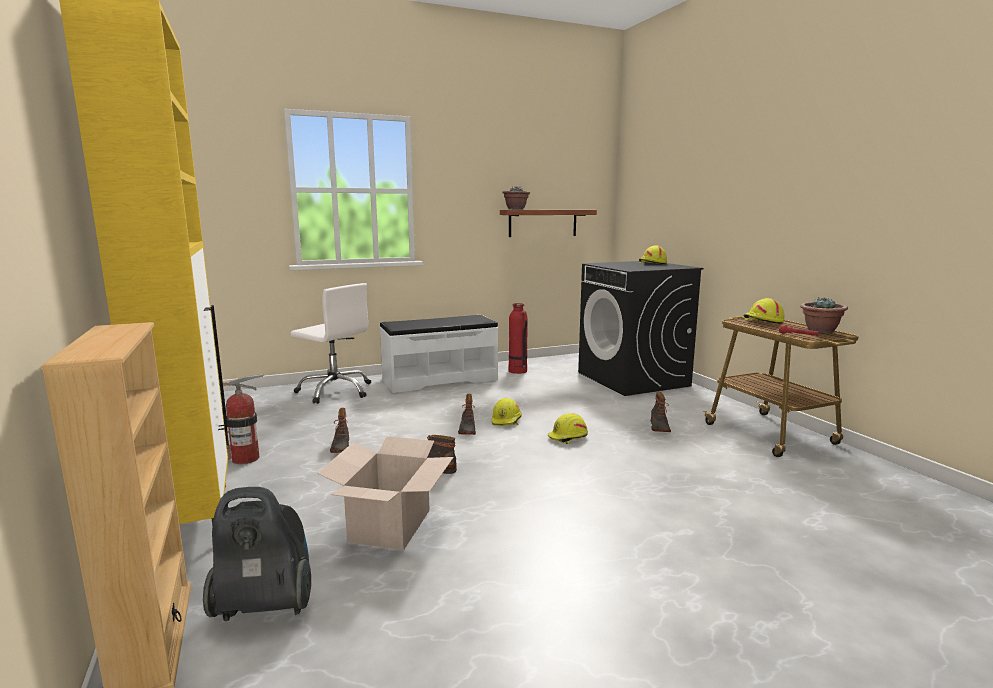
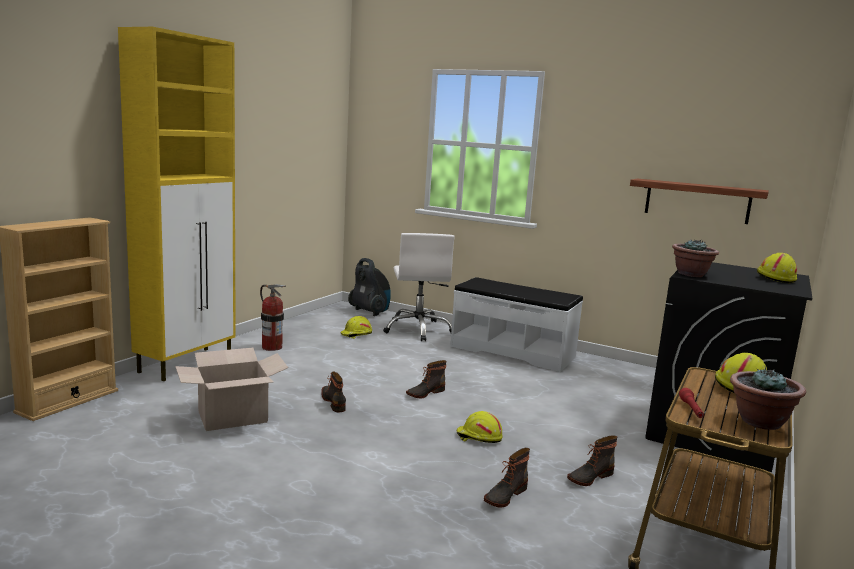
camera: 50 degrees right, 0 degrees up
vacuum cleaner [203,487,311,621] -> vacuum cleaner moved to [348,258,391,316]
boot [330,408,349,453] -> boot moved to [484,448,530,507]
yellow hard hat [492,398,522,426] -> yellow hard hat moved to [340,316,372,339]
potted plant [502,186,530,210] -> potted plant moved to [672,240,719,277]
fire extinguisher [508,303,528,374] -> none

